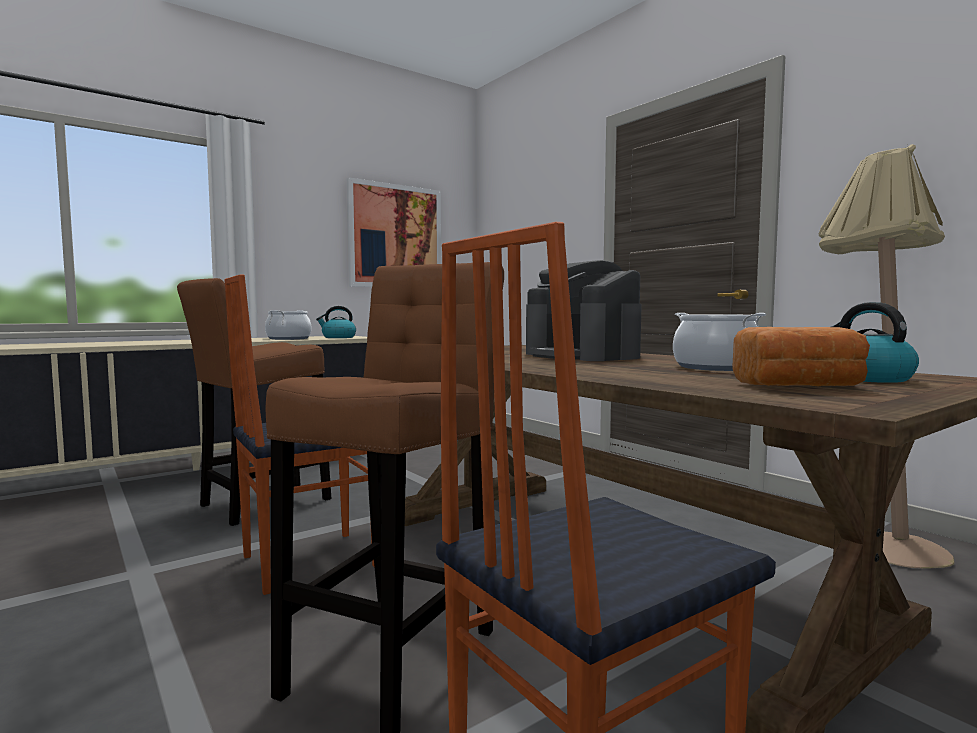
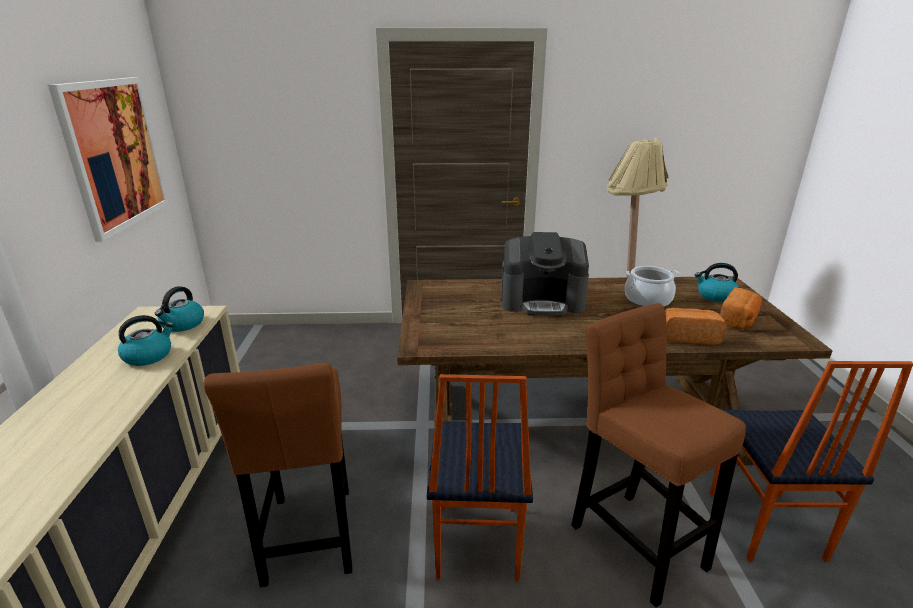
camera: 55 degrees left, 20 degrees up
cooking pot [265,310,311,340] -> kettle [118,315,174,366]
none -> bread [665,308,726,345]

